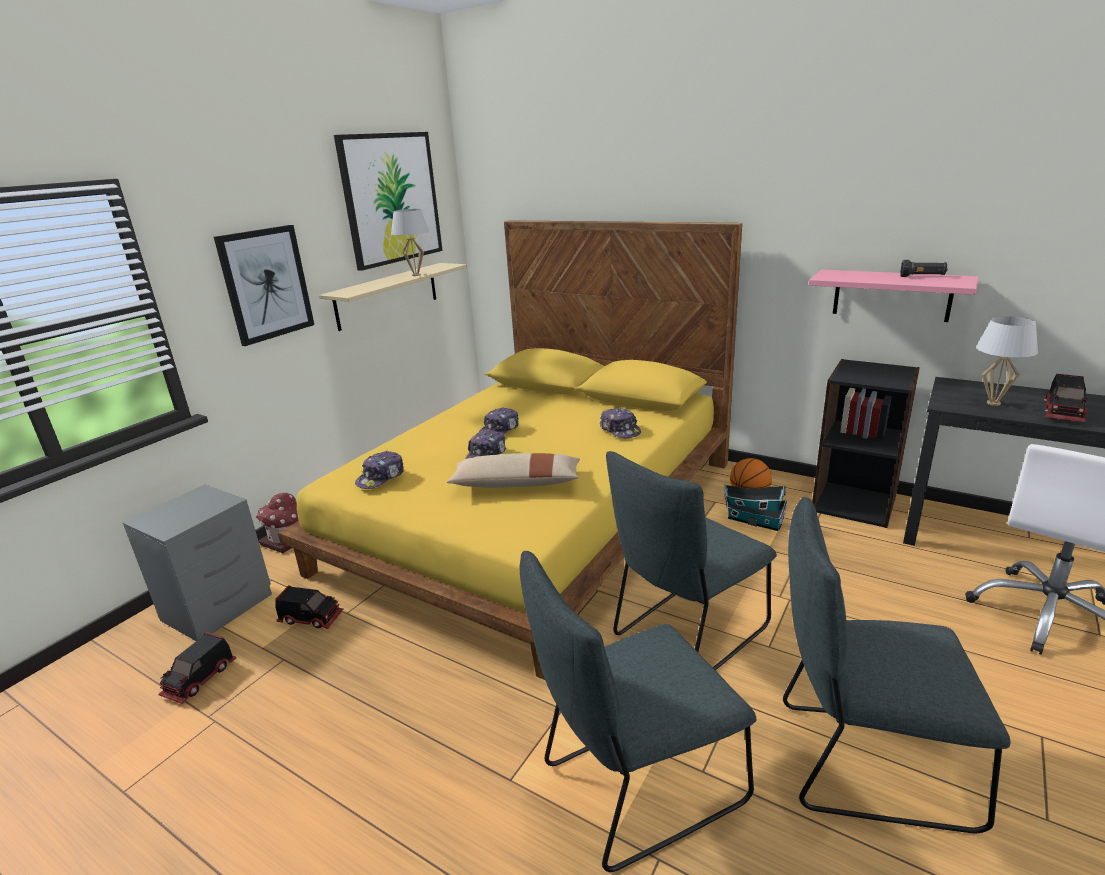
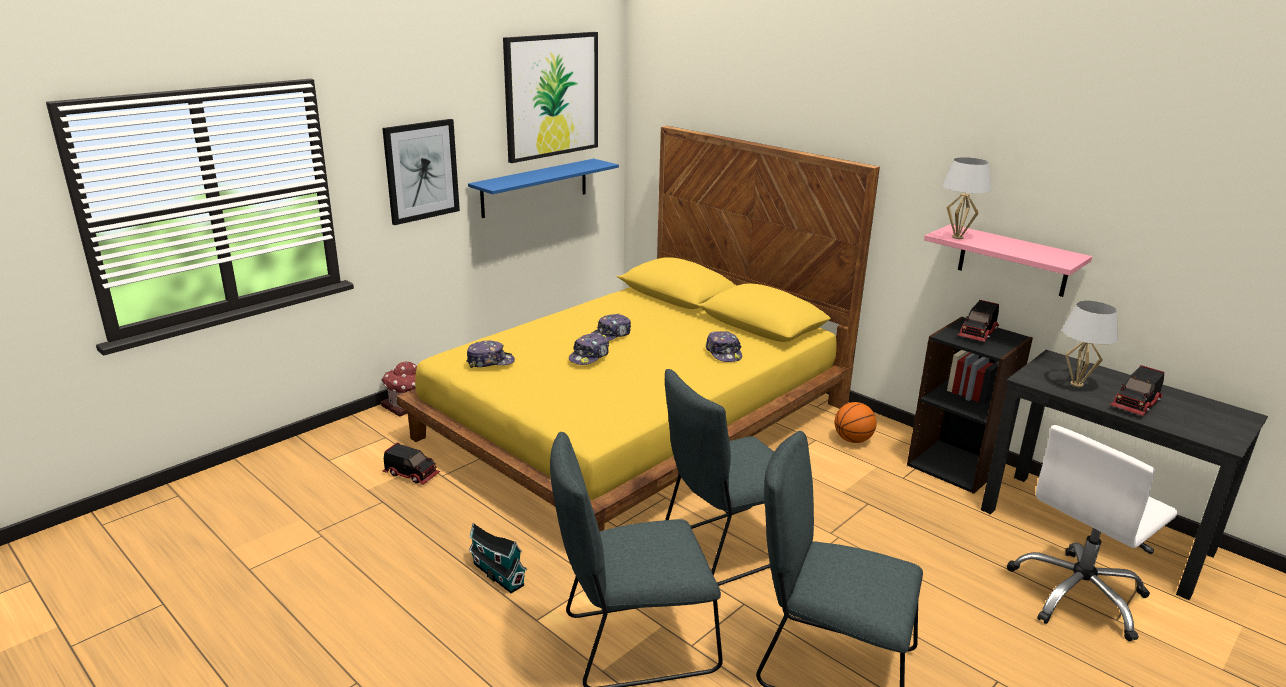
camera: 10 degrees right, 0 degrees up
grey nightstand [123,485,272,641] -> none
toy truck [158,632,236,704] -> toy truck moved to [957,300,999,342]
beige shelf [319,263,467,331] -> blue shelf [468,159,619,218]
cap [355,451,404,489] -> cap turned 150 degrees counterclockwise [467,340,515,368]
white table lamp [391,209,429,276] -> white table lamp moved to [942,157,992,239]
beige pillow [447,453,580,488] -> none
toy house [724,485,787,531] -> toy house moved to [469,522,527,593]
black flashlight [900,260,948,277] -> none

